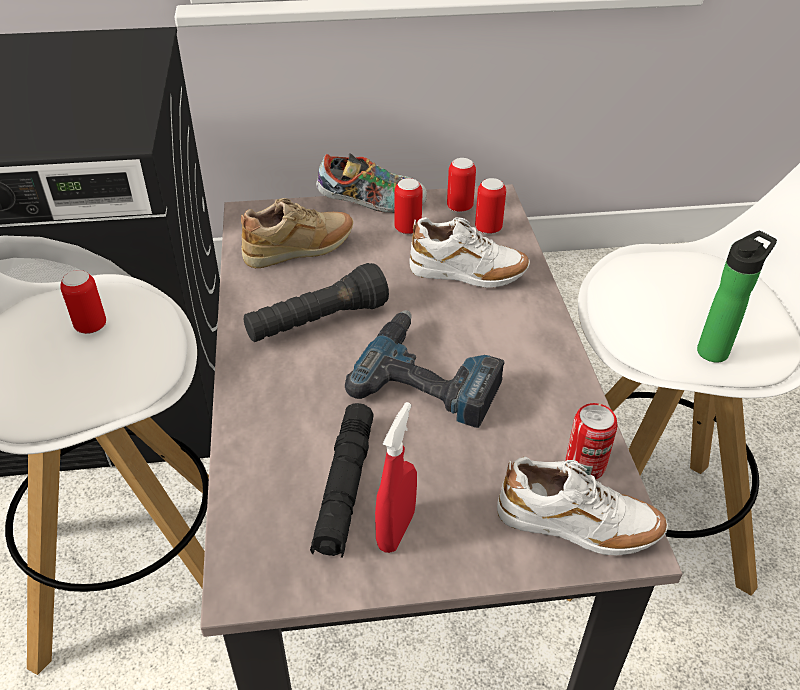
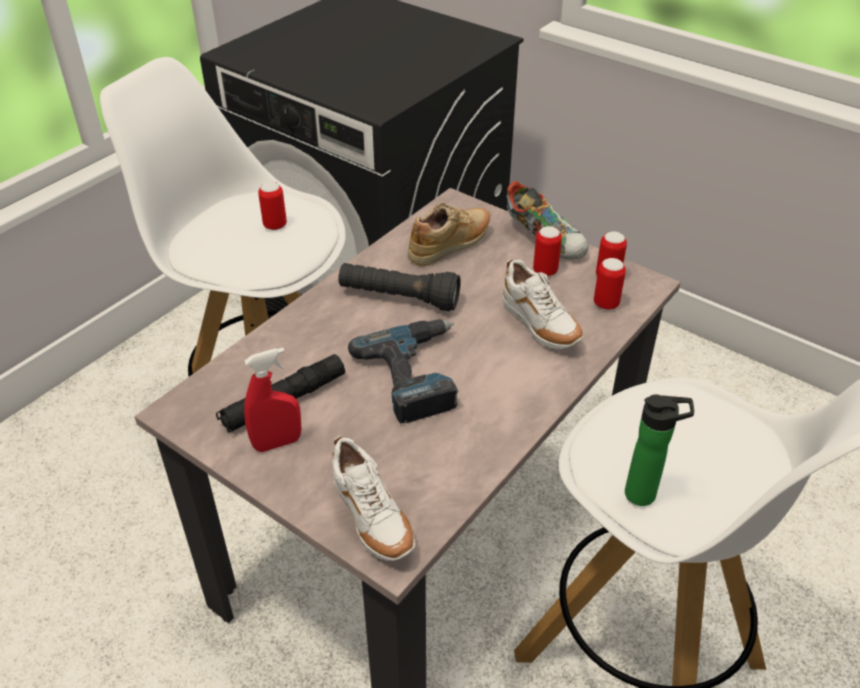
camera: 45 degrees right, 0 degrees up
beige shoe [241,198,353,268] -> beige shoe turned 60 degrees counterclockwise [408,203,490,266]
can [565,403,617,479] -> none

